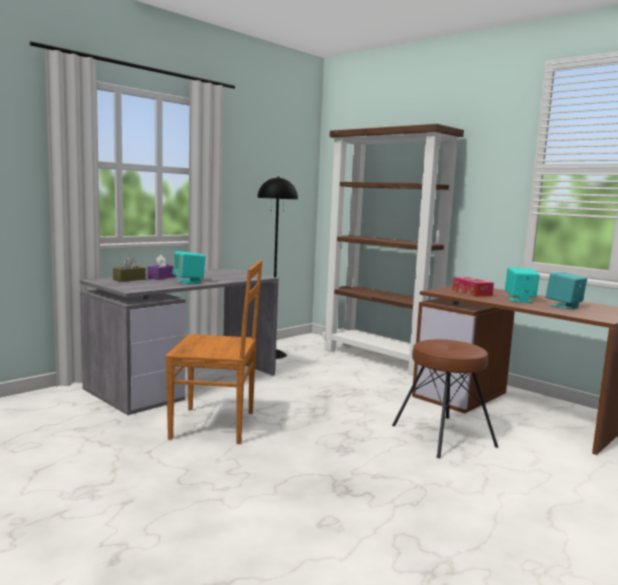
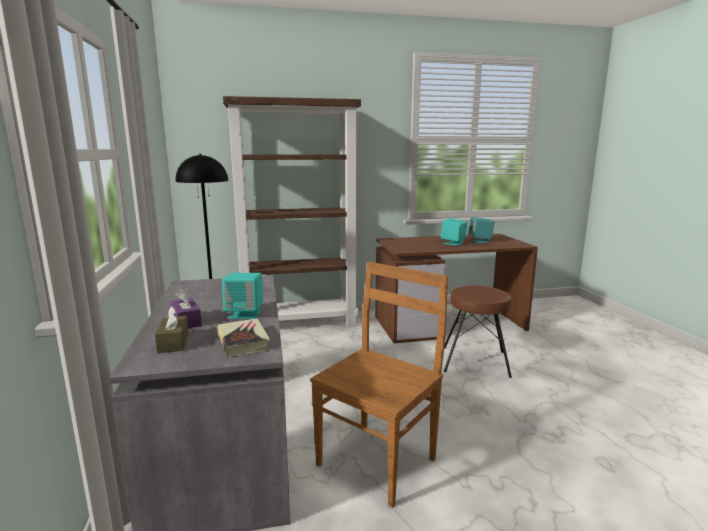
camera: 55 degrees left, 5 degrees up
tissue box [452,277,494,297] -> none
none -> book [217,318,270,357]

